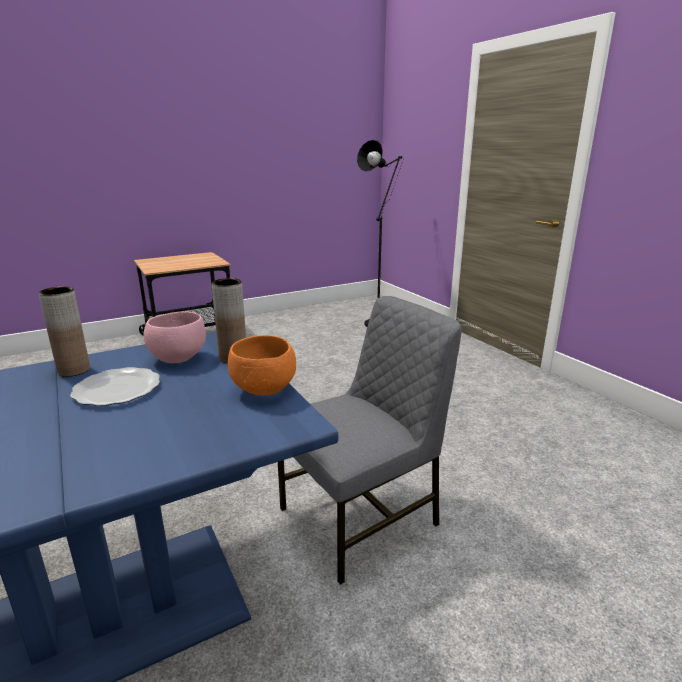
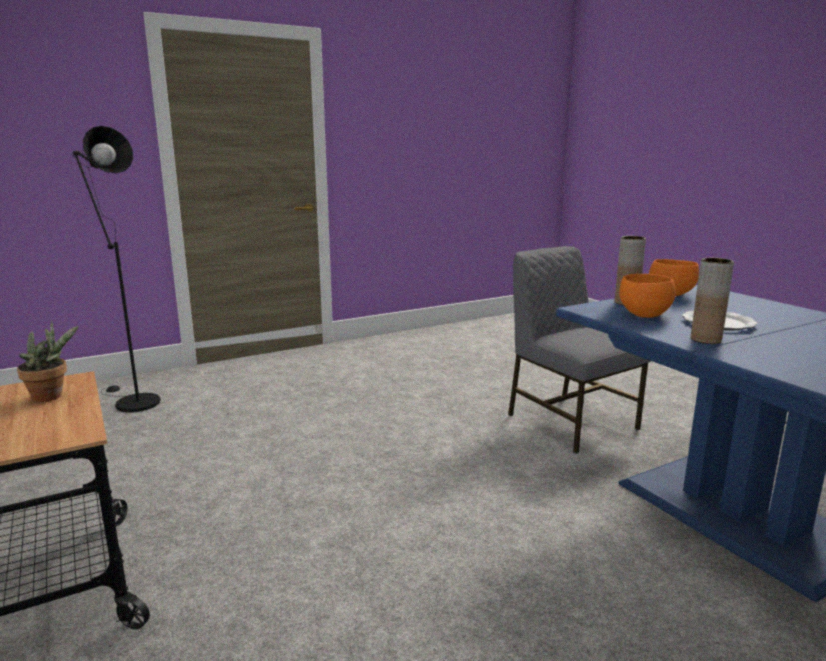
camera: 90 degrees left, 5 degrees down
pink bowl [143,311,206,363] -> orange bowl [619,274,676,318]
none -> potted plant [17,321,79,402]

